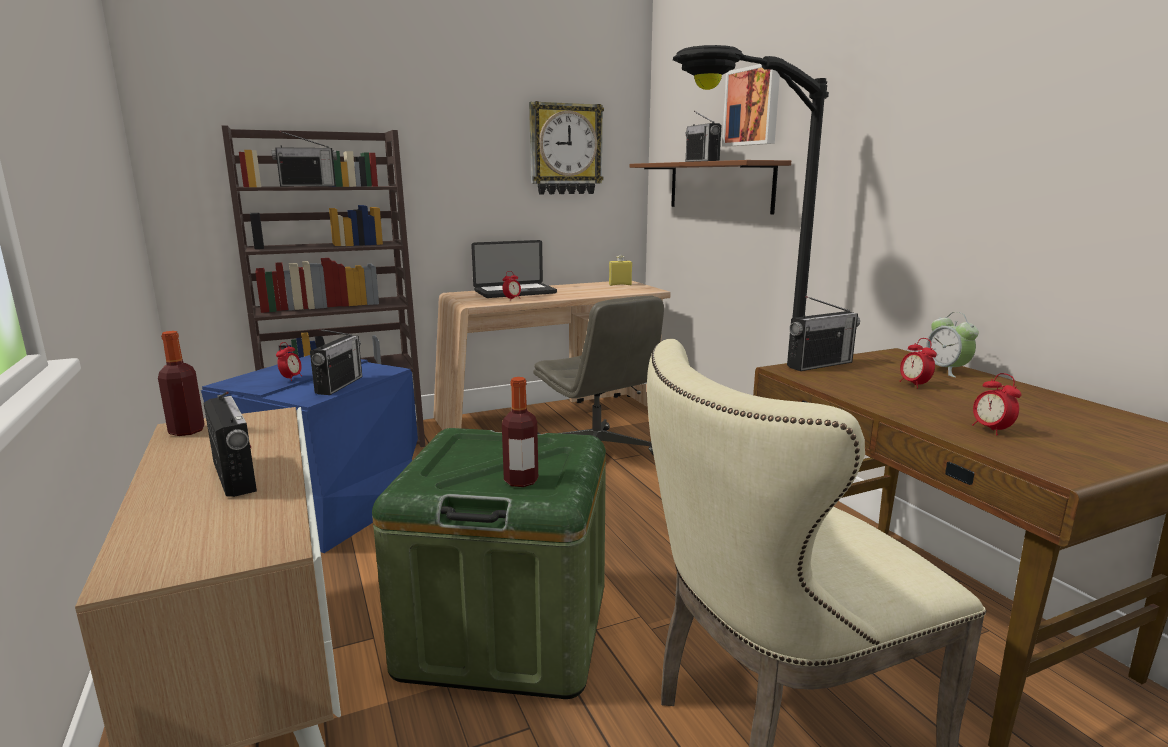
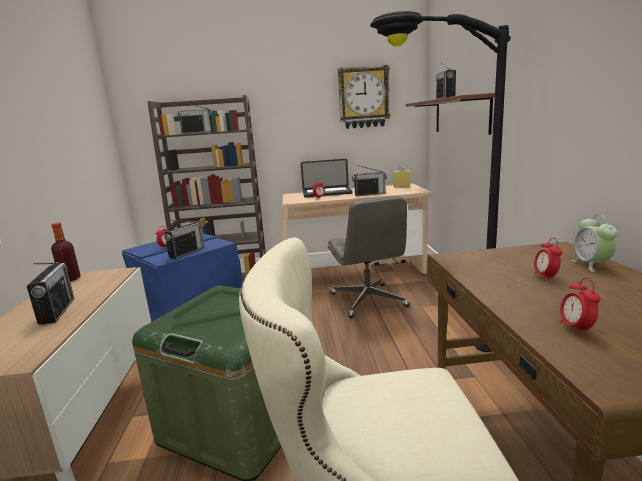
camera: 20 degrees right, 0 degrees up
bottle [502,377,538,487] -> none
picture [722,64,780,147] -> none
radio [787,296,860,371] -> radio moved to [352,165,387,196]

